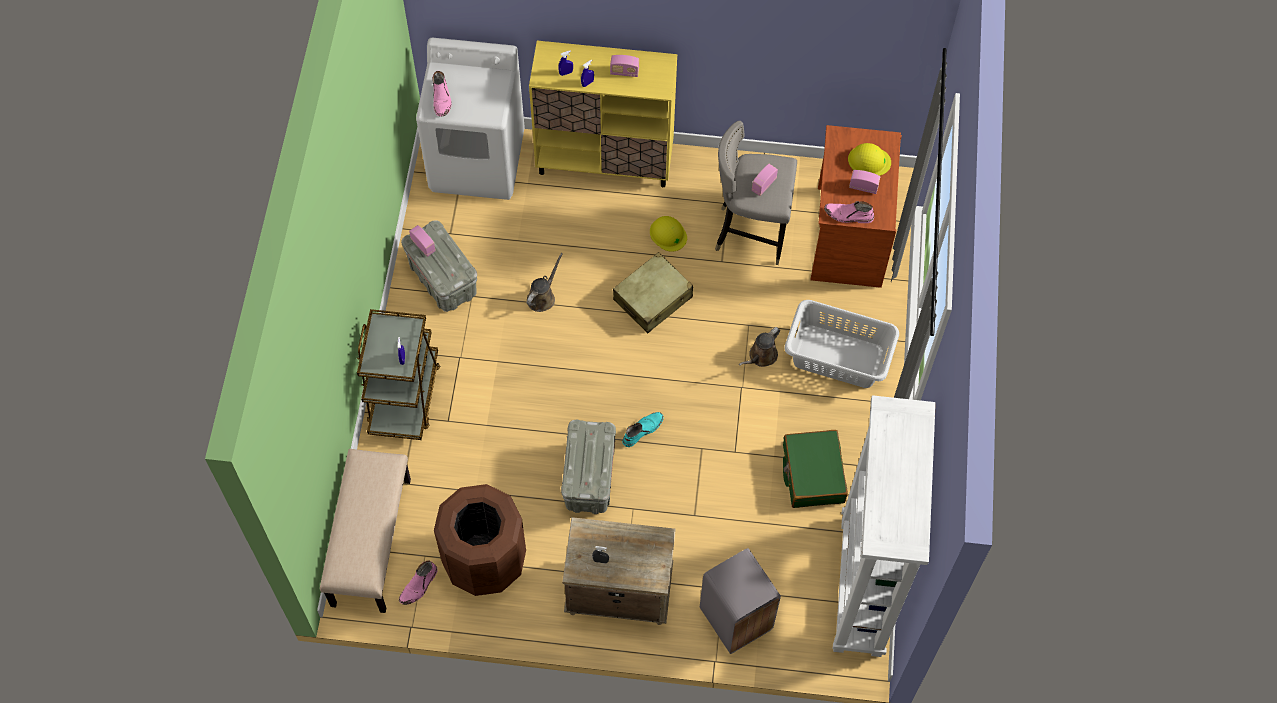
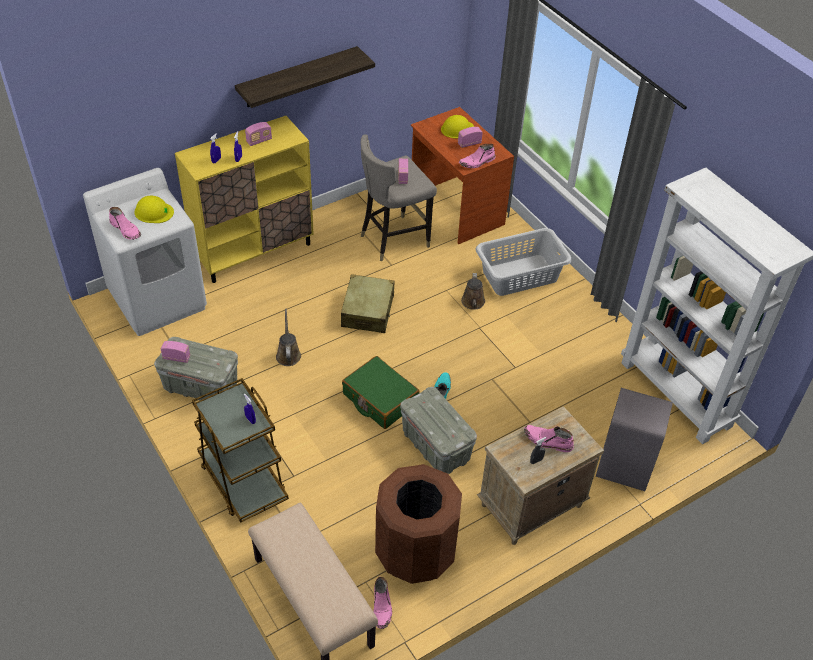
camera: 40 degrees left, 15 degrees down
yellow hard hat [650,216,687,252] -> yellow hard hat moved to [135,196,174,223]
green suitcase [783,430,848,508] -> green suitcase moved to [342,356,420,429]
none -> shelf [235,46,375,108]
none -> pink boot [524,425,574,452]

